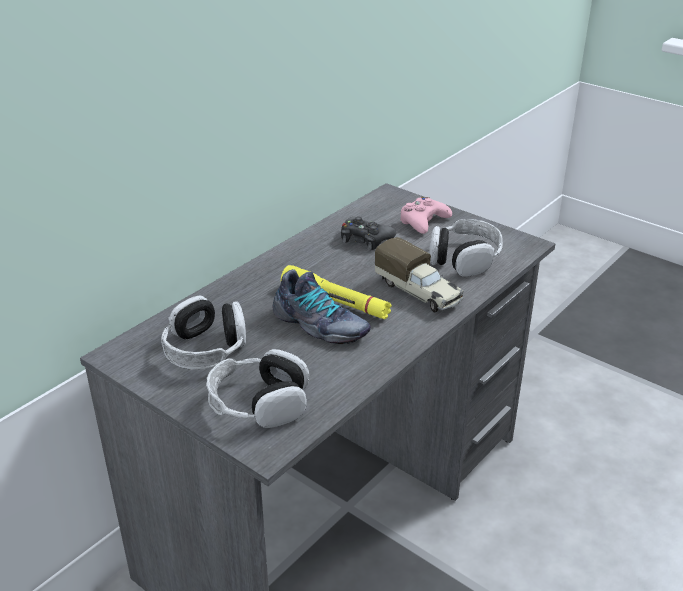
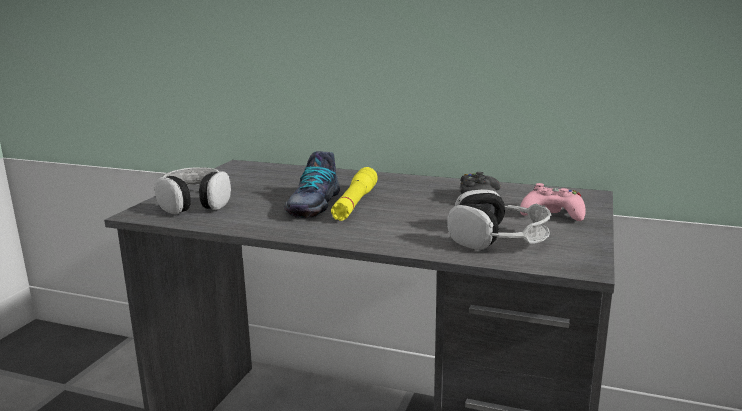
camera: 70 degrees right, 15 degrees down
headphones [161,295,246,370] -> none
toy truck [375,237,464,312] -> none

